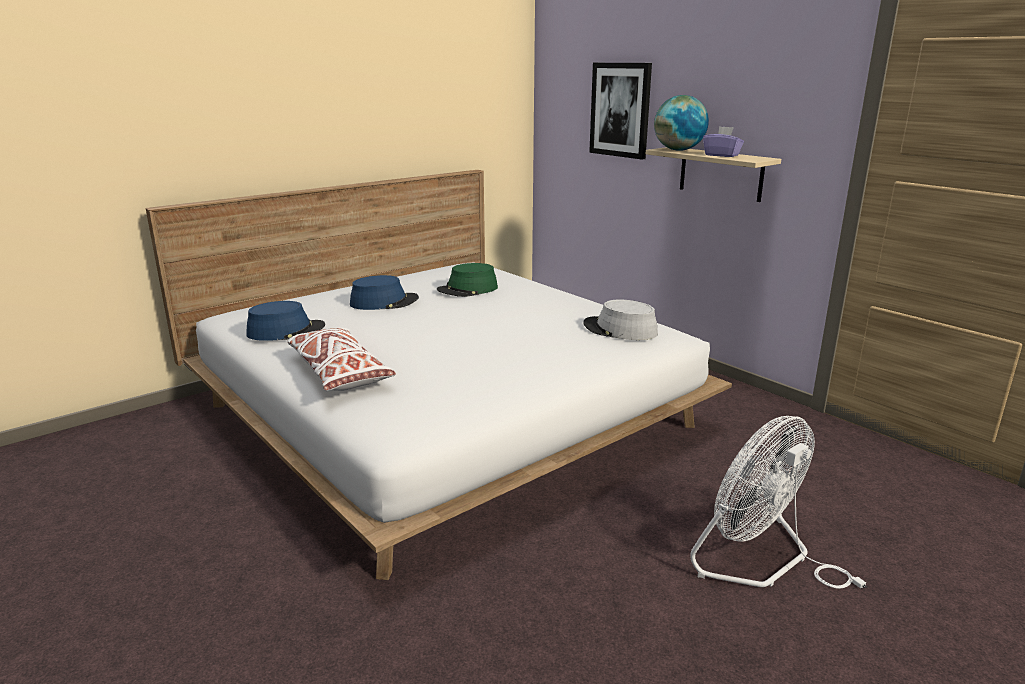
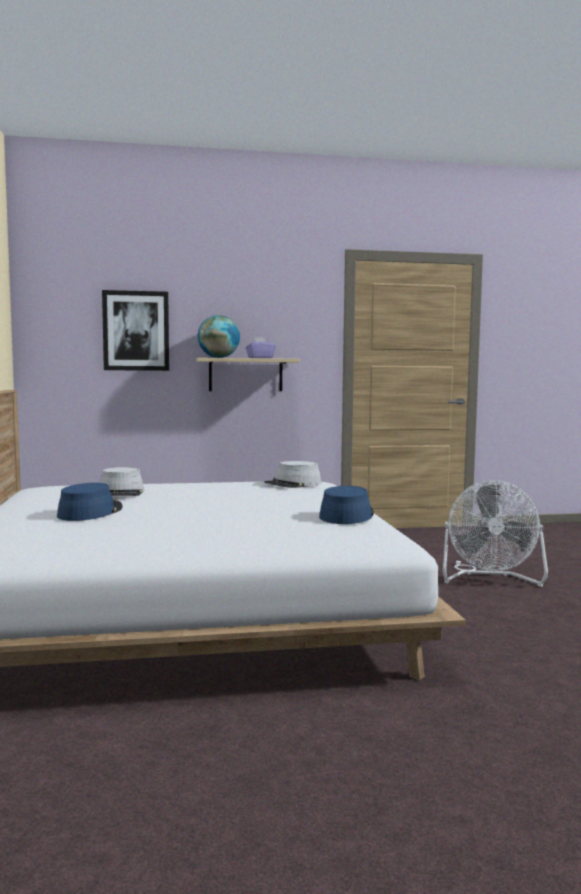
camera: 60 degrees left, 15 degrees down
blue hat [246,301,325,341] -> blue hat moved to [319,486,374,524]
white pillow [287,328,396,391] -> none
green hat [437,263,498,297] -> grey hat [100,467,144,496]
white fan [690,416,866,589] -> white fan turned 75 degrees counterclockwise [443,480,548,587]

